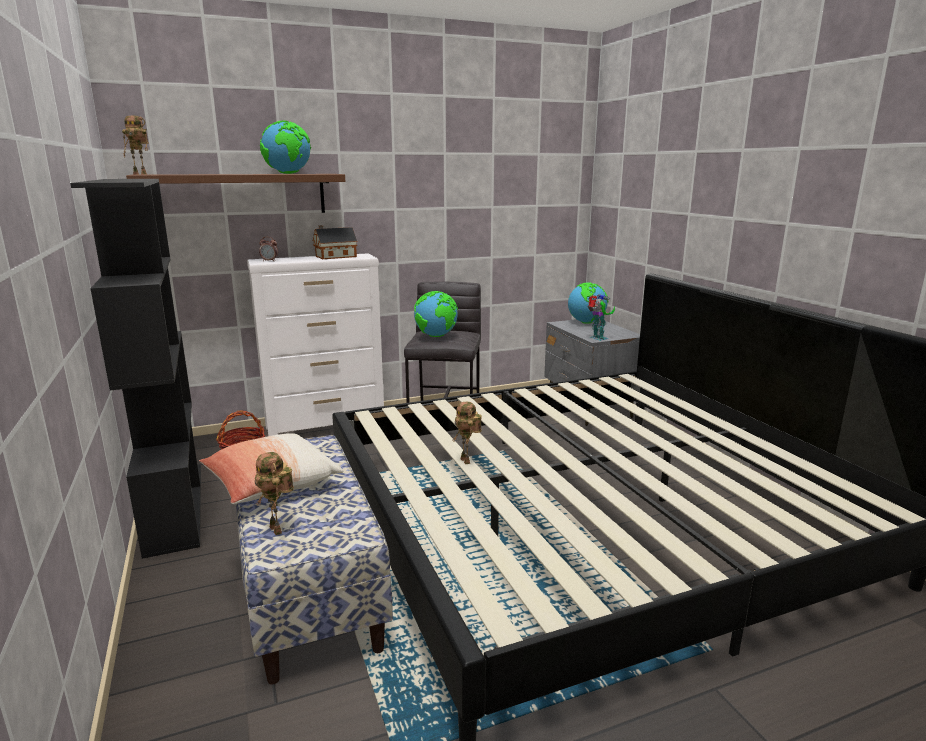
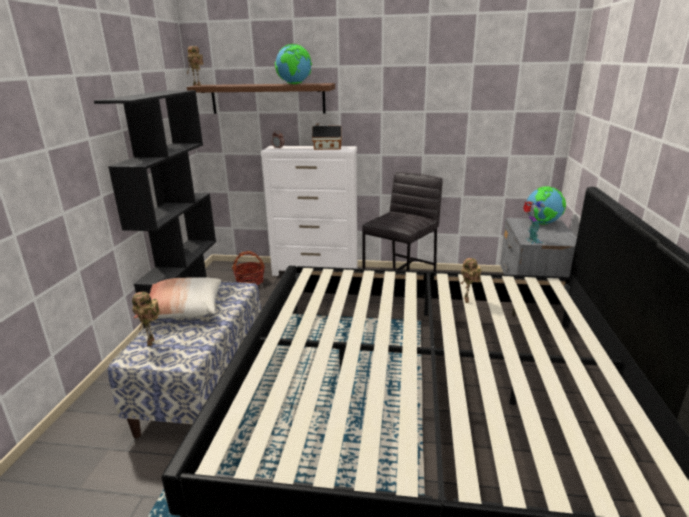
camera: 30 degrees right, 5 degrees up
globe [414,291,458,337] -> none
toy robot [452,402,482,464] -> toy robot moved to [460,258,481,303]

